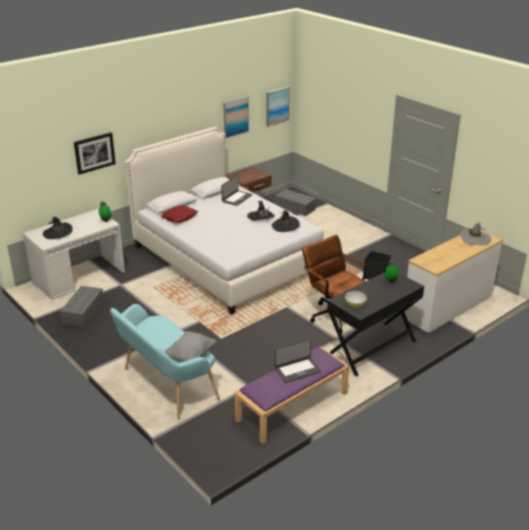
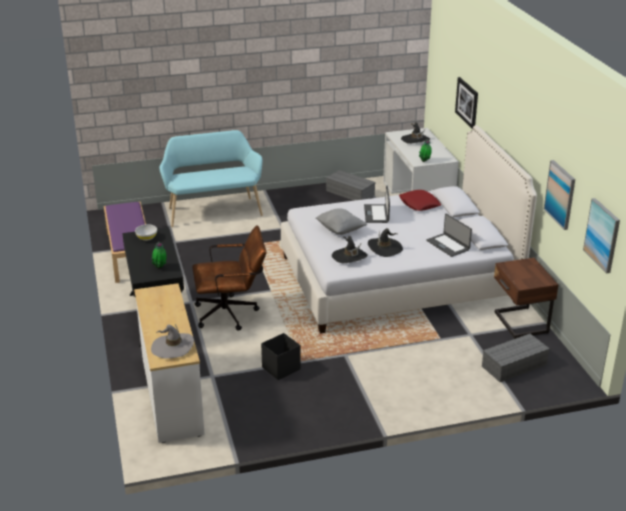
camera: 115 degrees right, 0 degrees up
grey pillow [165,331,217,362] -> grey pillow moved to [316,208,367,235]
laptop [275,339,321,383] -> laptop moved to [364,185,390,223]

